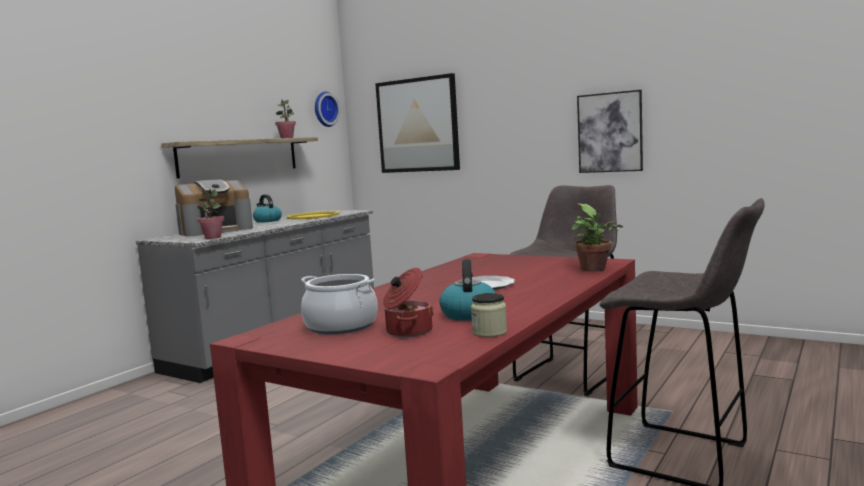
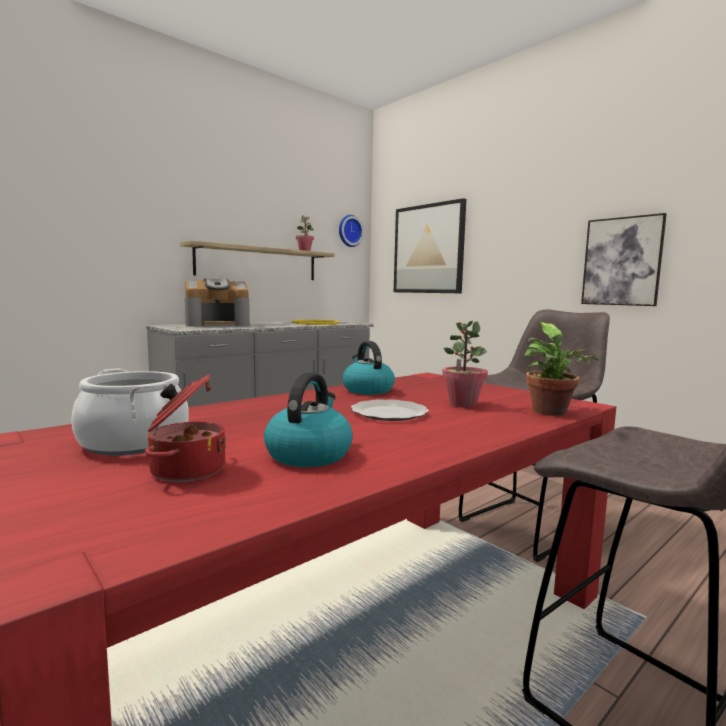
camera: 15 degrees right, 0 degrees up
potted plant [197,189,224,239] -> potted plant moved to [442,321,488,408]
kettle [253,194,282,223] -> kettle moved to [343,341,395,395]
jar [471,293,507,337] -> none

